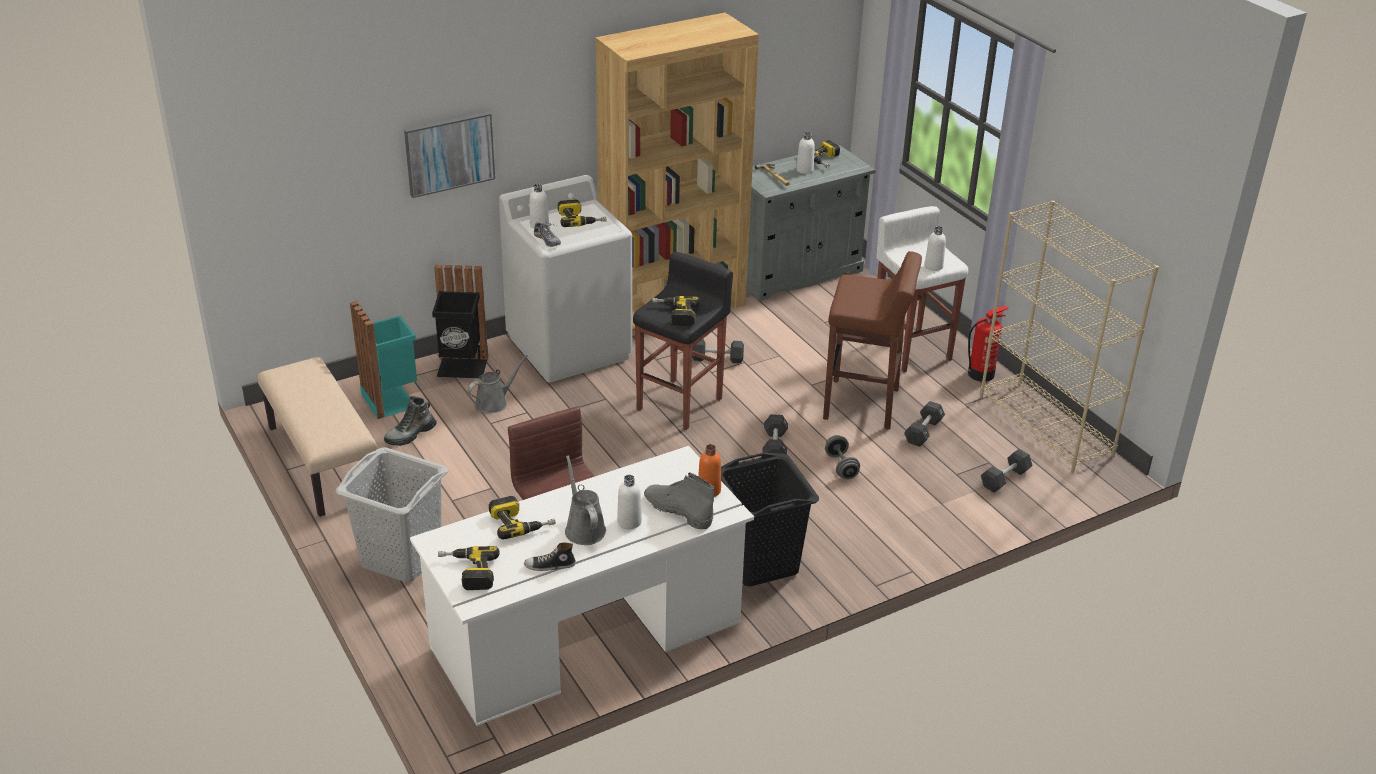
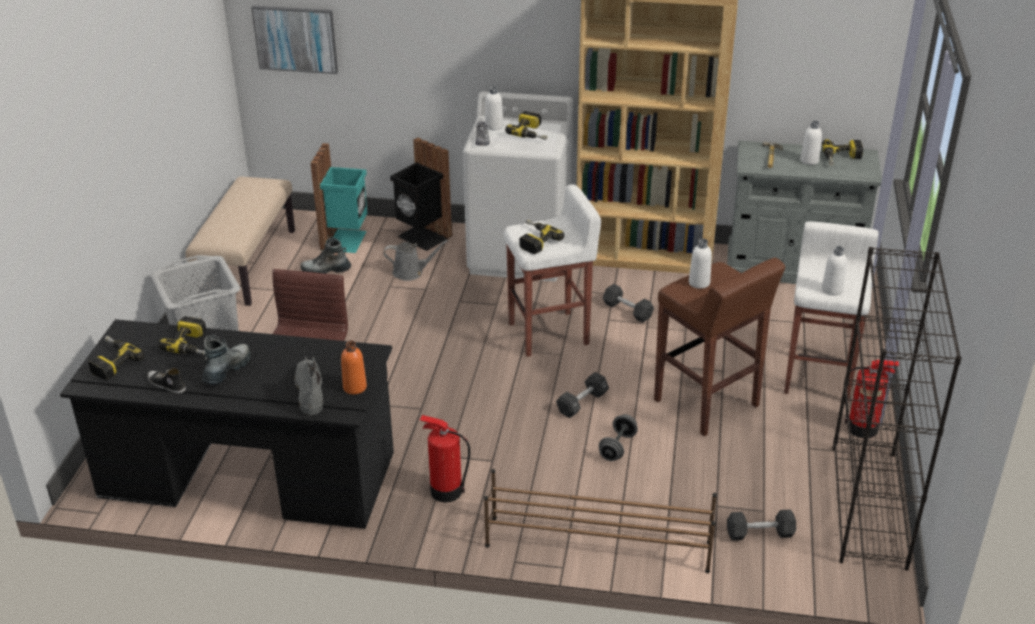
camera: 40 degrees right, 0 degrees up
picture [404,112,495,198] -> picture moved to [251,5,338,74]
white desk [410,446,754,726] -> black desk [60,319,394,529]
grey watering can [565,455,606,545] -> boot [202,335,251,385]
white bottle [617,475,642,529] -> white bottle moved to [689,239,712,289]
black stool [633,252,733,430] -> white stool [504,184,601,357]
black laundry basket [721,452,819,587] -> fire extinguisher [420,415,470,502]
black dumbbell [904,401,945,447] -> none
beige bookcase [980,200,1159,472] -> black bookcase [832,247,962,571]
none -> brown shoe rack [484,469,717,573]

